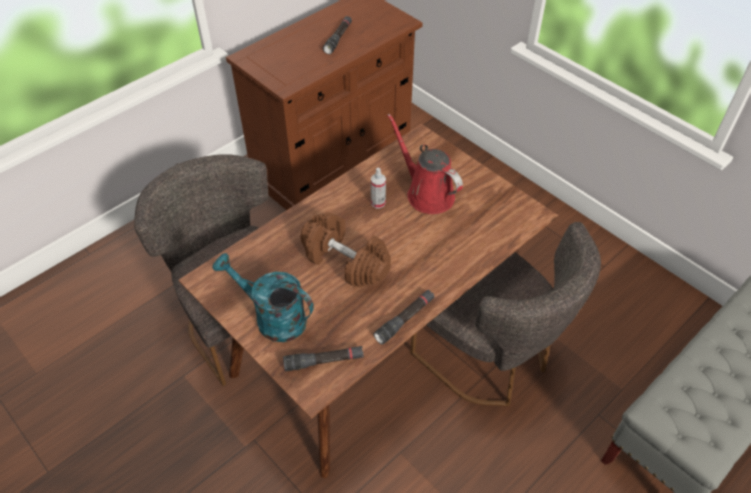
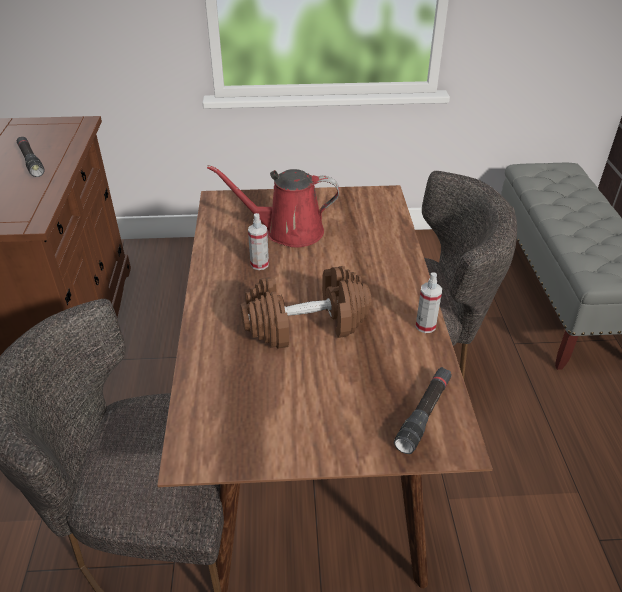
camera: 50 degrees left, 10 degrees down
turquoise watering can [213,253,314,342] -> none
black flashlight [374,290,435,345] -> spray bottle [416,273,442,333]

